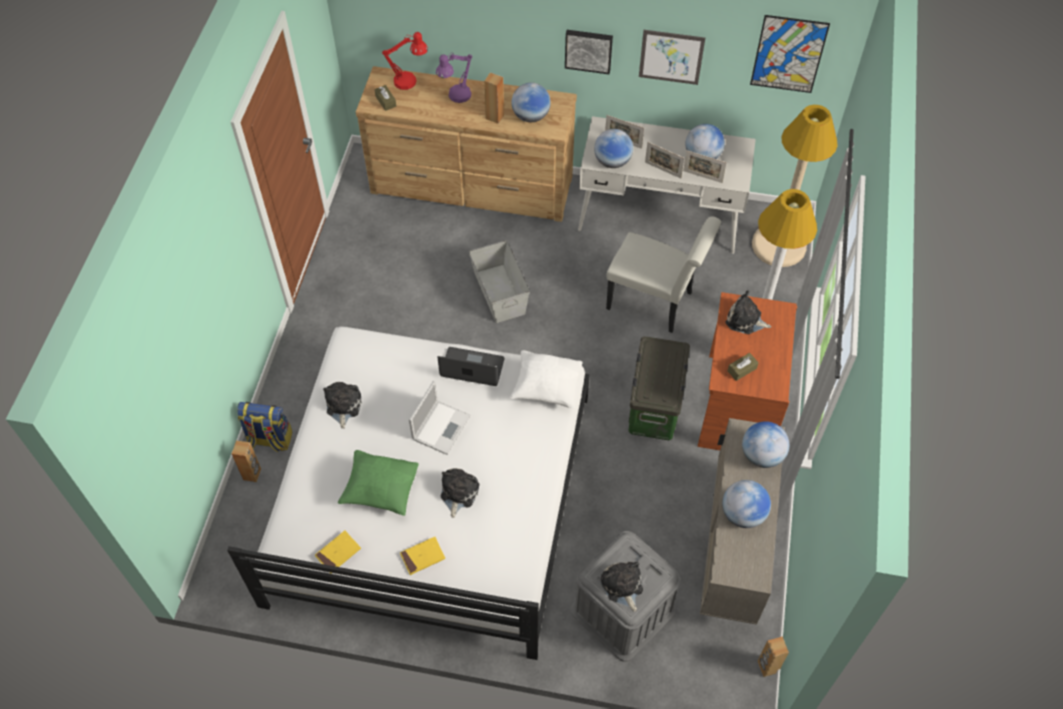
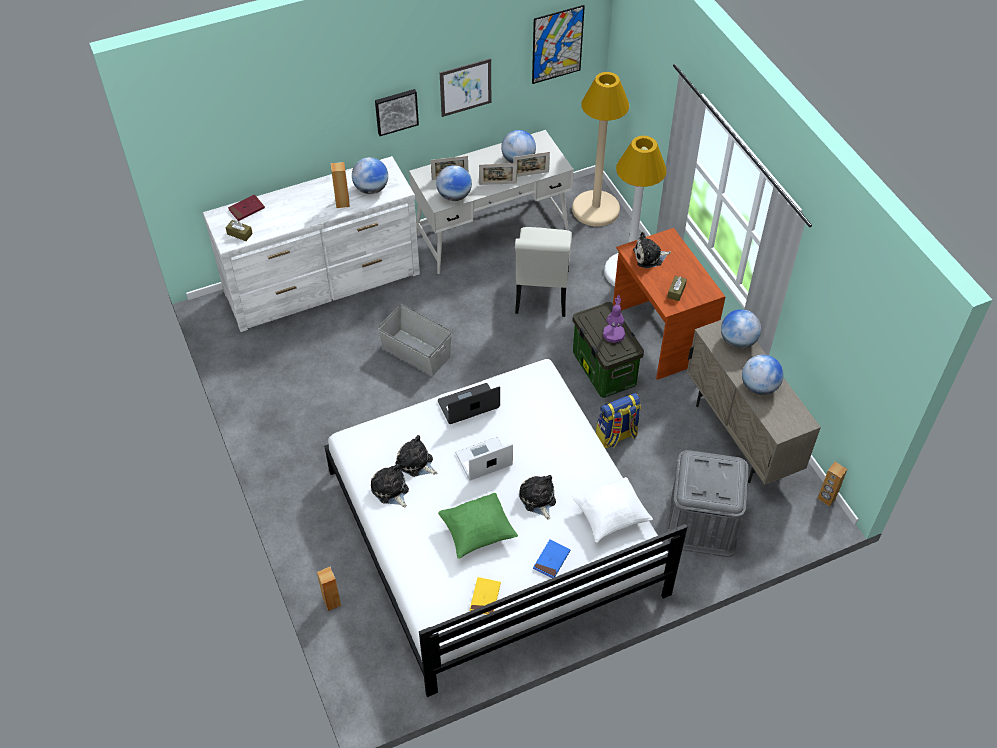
camera: 35 degrees left, 5 degrees down
backpack [237,402,292,452] -> backpack moved to [596,393,641,448]
brown dresser [356,66,577,222] -> white dresser [203,156,420,332]
red table lamp [382,32,428,90] -> red book [228,195,265,221]
yellow book [400,537,445,575] -> blue book [533,540,570,578]
laptop [409,381,471,455] -> laptop turned 105 degrees counterclockwise [455,437,513,481]
purple table lamp [436,52,472,103] -> purple table lamp moved to [603,294,625,343]
white pillow [510,350,583,409] -> white pillow moved to [572,477,653,542]
plush toy [601,562,643,612] -> plush toy moved to [396,435,437,477]
white chair [606,217,721,333] -> white chair turned 105 degrees clockwise [515,227,572,317]

